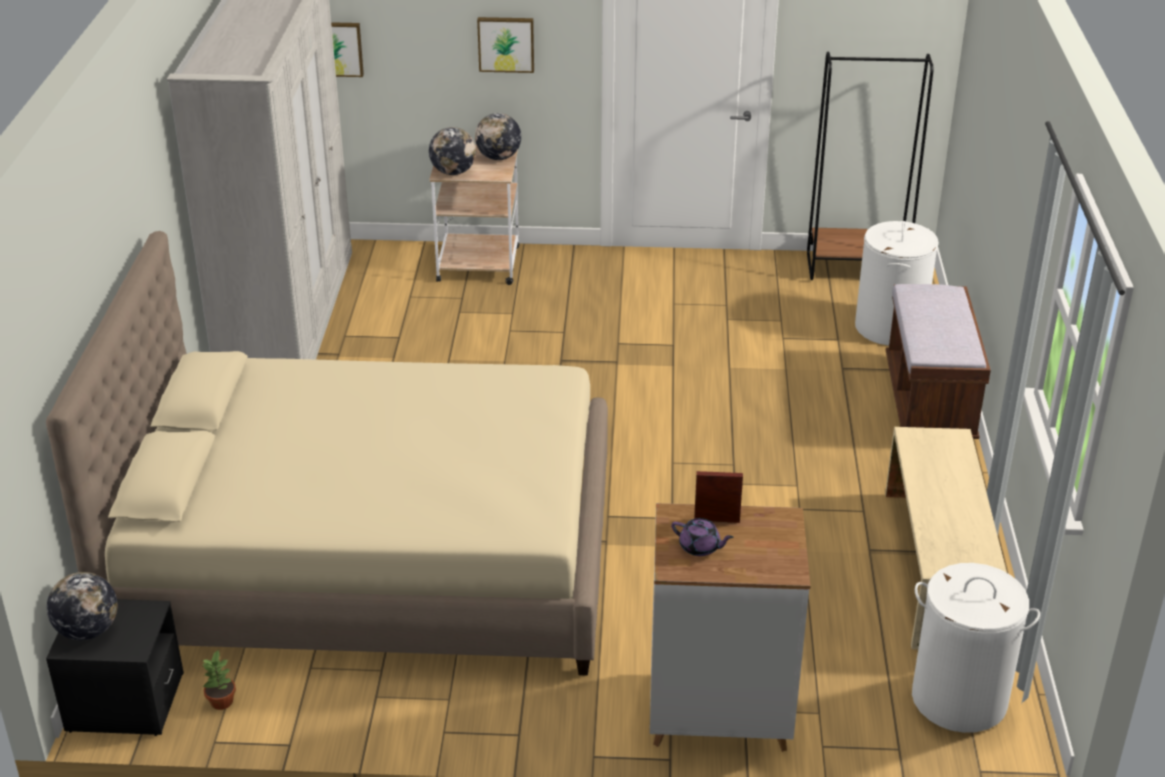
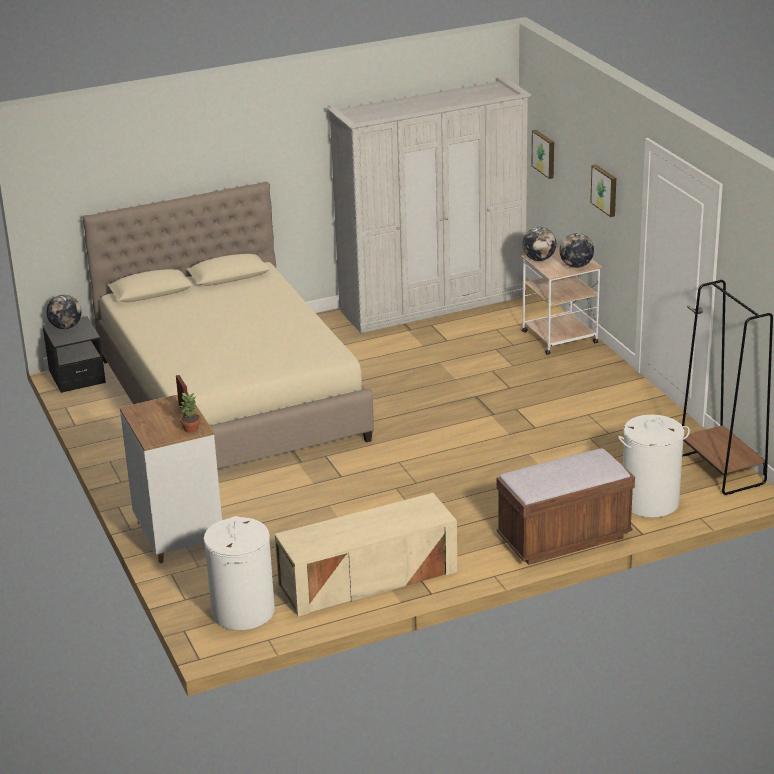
camera: 65 degrees right, 5 degrees down
potted plant [202,651,236,710] -> potted plant moved to [180,392,201,433]
purple teapot [671,518,734,556] -> none

